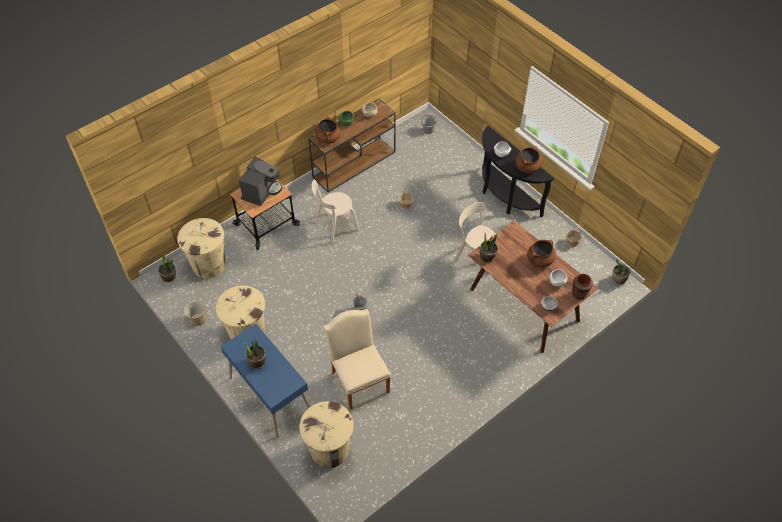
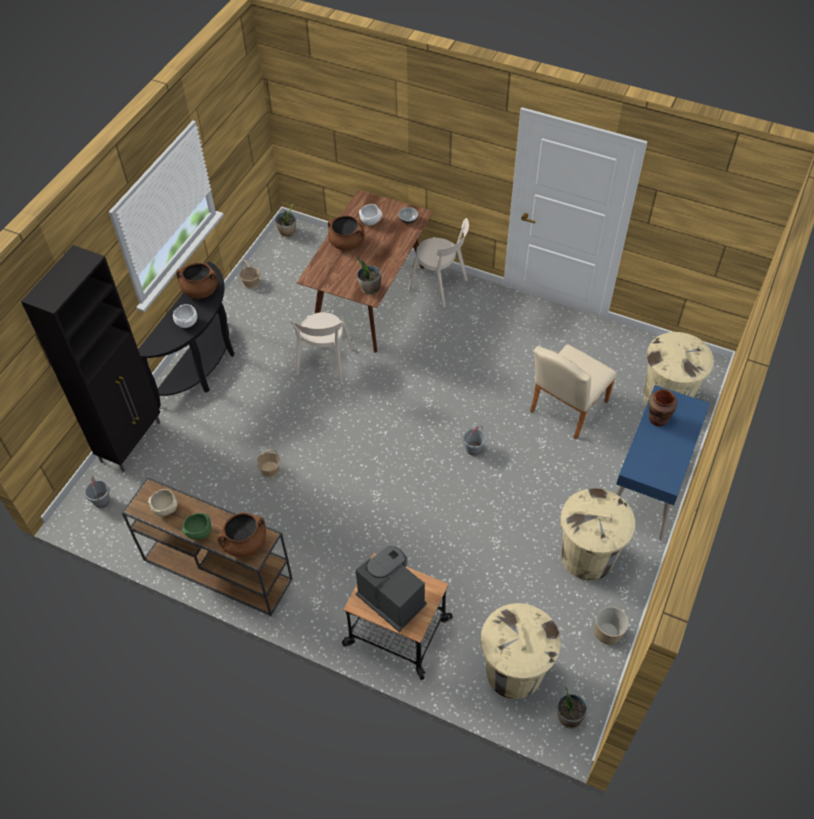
camera: 115 degrees left, 0 degrees up
coffee machine [239,157,282,206] -> coffee machine turned 45 degrees clockwise [356,546,427,632]
potted plant [243,337,266,369] -> none
beige chair [312,179,359,244] -> beige chair moved to [408,218,469,308]
brown vase [572,274,593,300] -> brown vase moved to [649,389,678,426]
none -> black cabinet [21,245,160,472]

